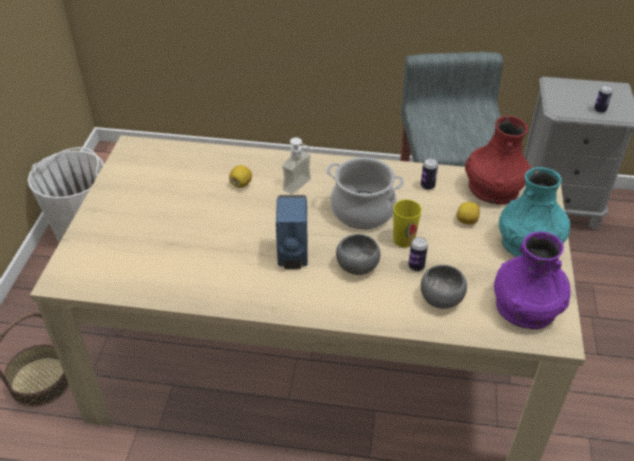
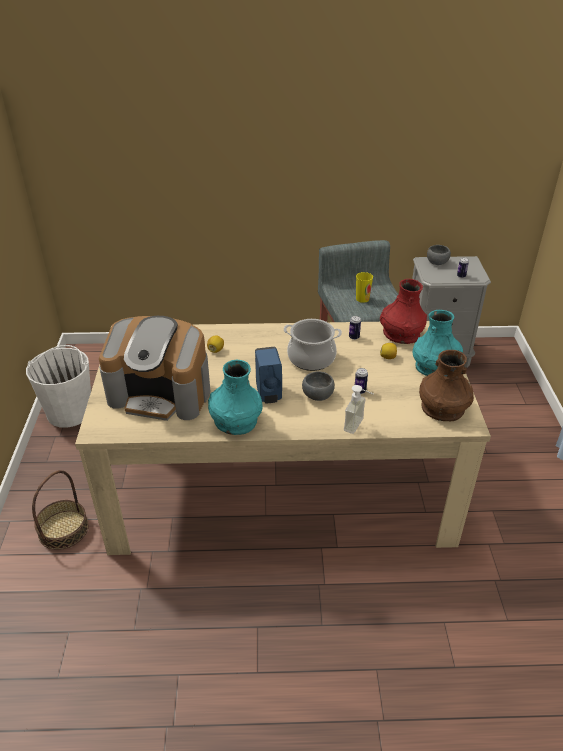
camera: 10 degrees left, 5 degrees down
soap dispenser [282,138,312,194] -> soap dispenser moved to [344,385,374,434]
cup [393,200,422,247] -> cup moved to [356,272,373,303]
grey bowl [421,265,467,309] -> grey bowl moved to [427,245,451,265]
purple vase [494,232,571,329] -> brown vase [419,350,474,422]
none -> coffee machine [99,316,210,421]
none -> turquoise vase [208,360,263,435]

